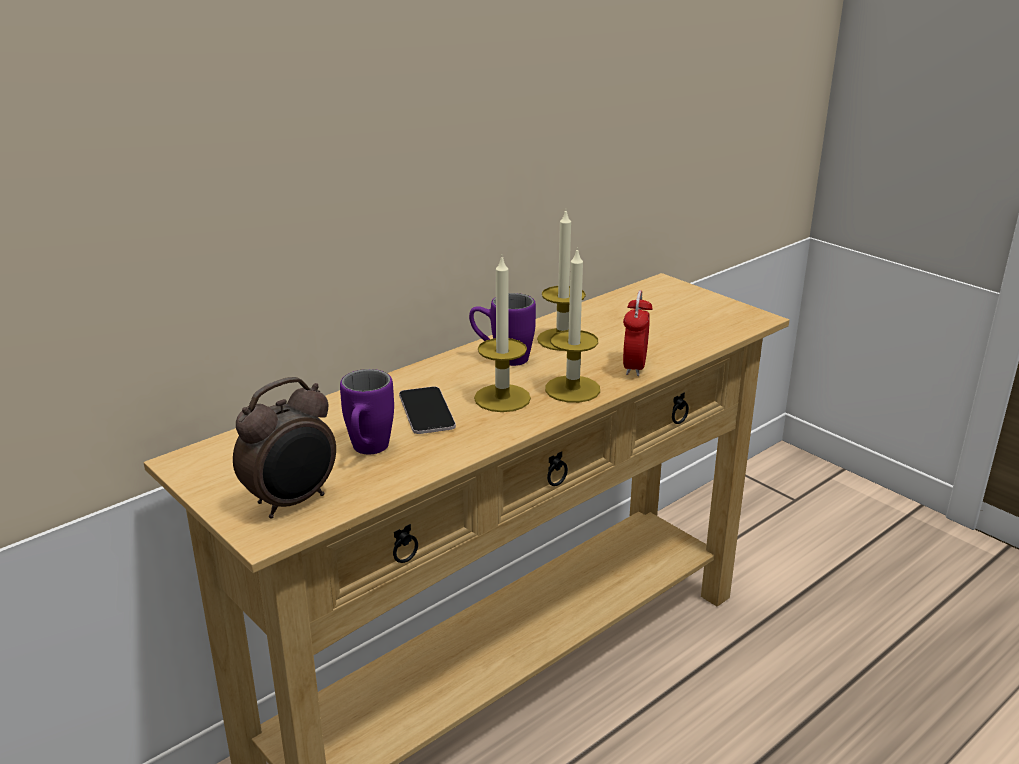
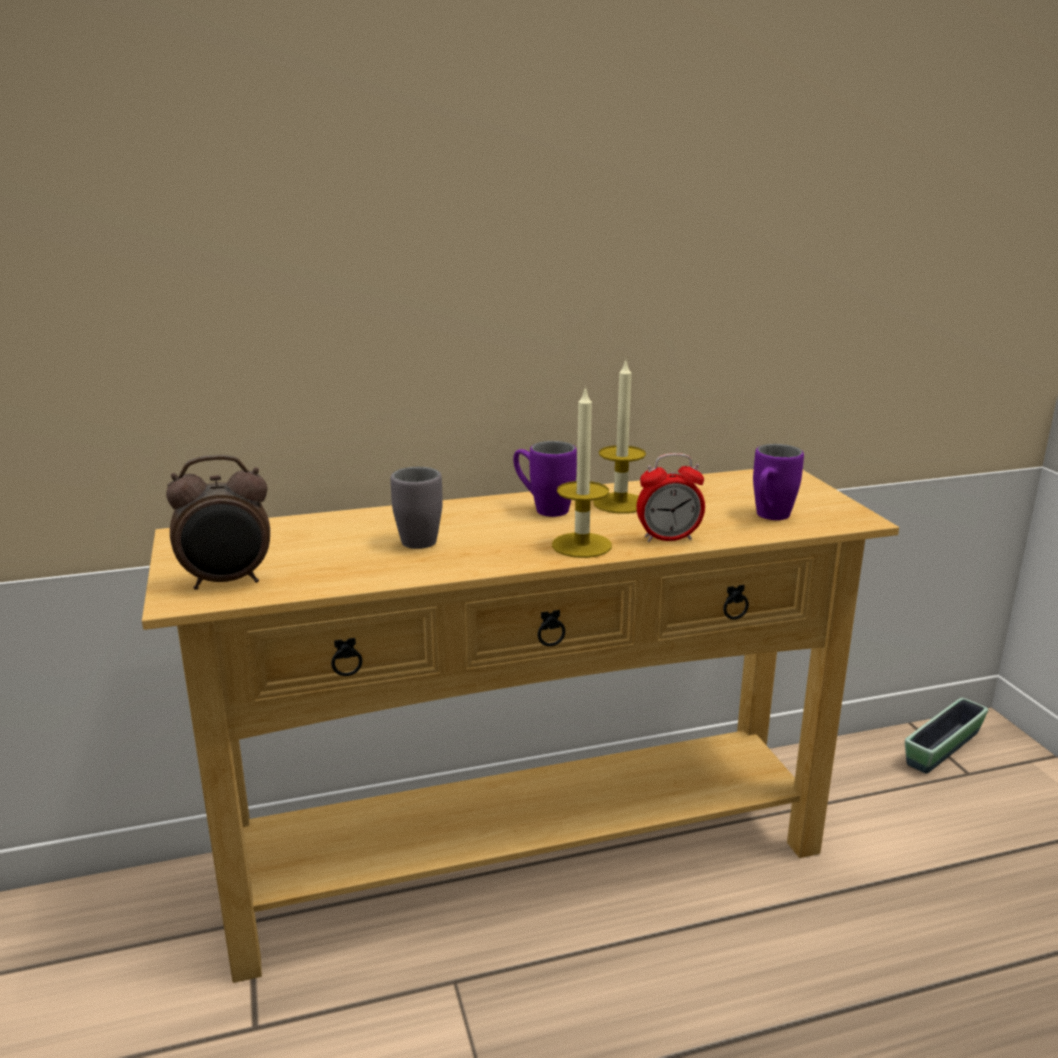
camera: 25 degrees right, 5 degrees down
purple mug [340,369,394,454] -> purple mug moved to [753,444,804,520]
phone [399,386,456,434] -> grey mug [390,467,443,549]
candle [474,254,531,412] -> none
alarm clock [623,290,652,376] -> alarm clock turned 135 degrees counterclockwise [637,453,705,542]
none -> planter [905,698,988,774]

